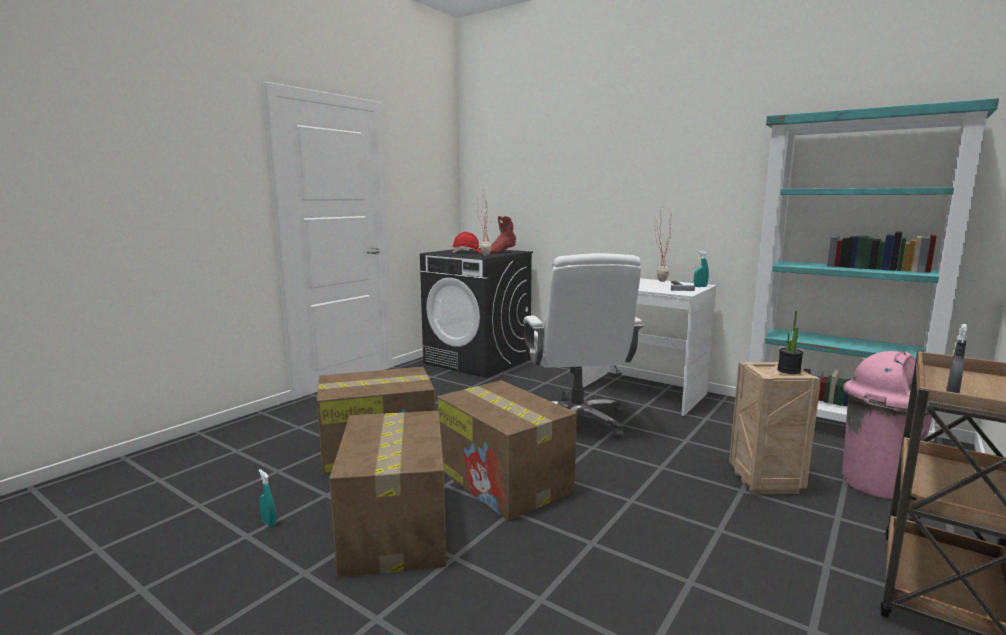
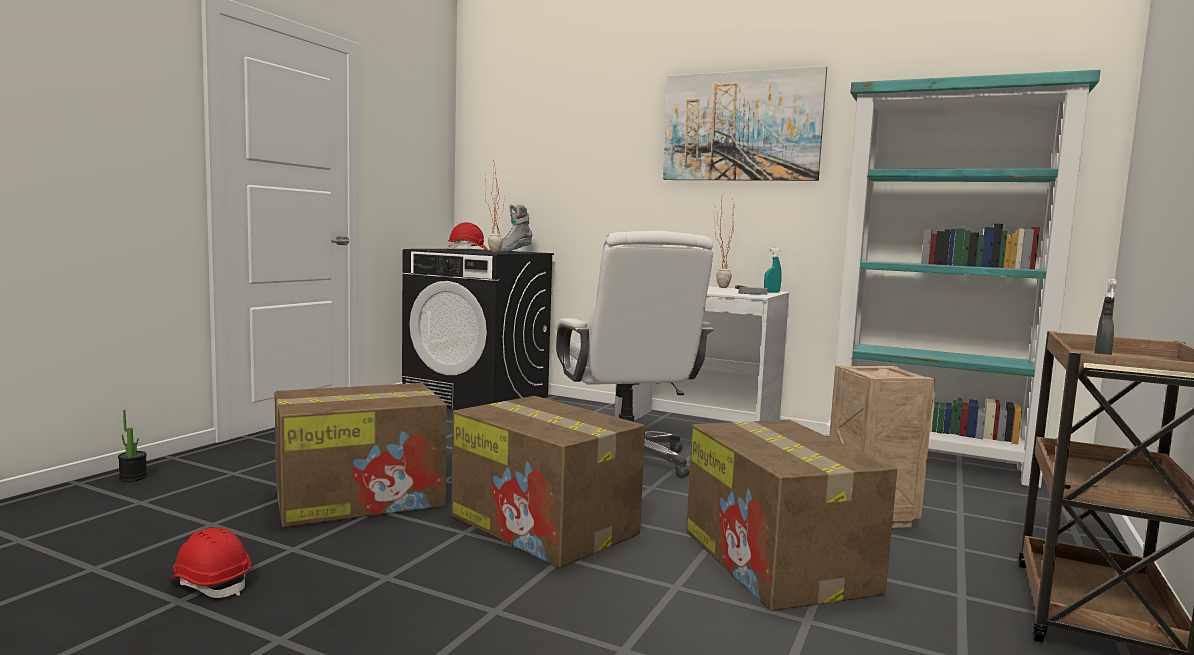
camera: 10 degrees left, 5 degrees down
turquoise spray bottle [259,469,276,527] -> red hard hat [168,528,251,598]
cardboard box [329,411,446,577] -> cardboard box moved to [686,420,897,611]
red boot [490,216,516,253] -> grey boot [499,204,533,252]
potted plant [777,311,803,374] -> potted plant moved to [118,410,147,482]
pink trash can [842,351,936,499] -> none
none -> picture [663,66,827,181]

